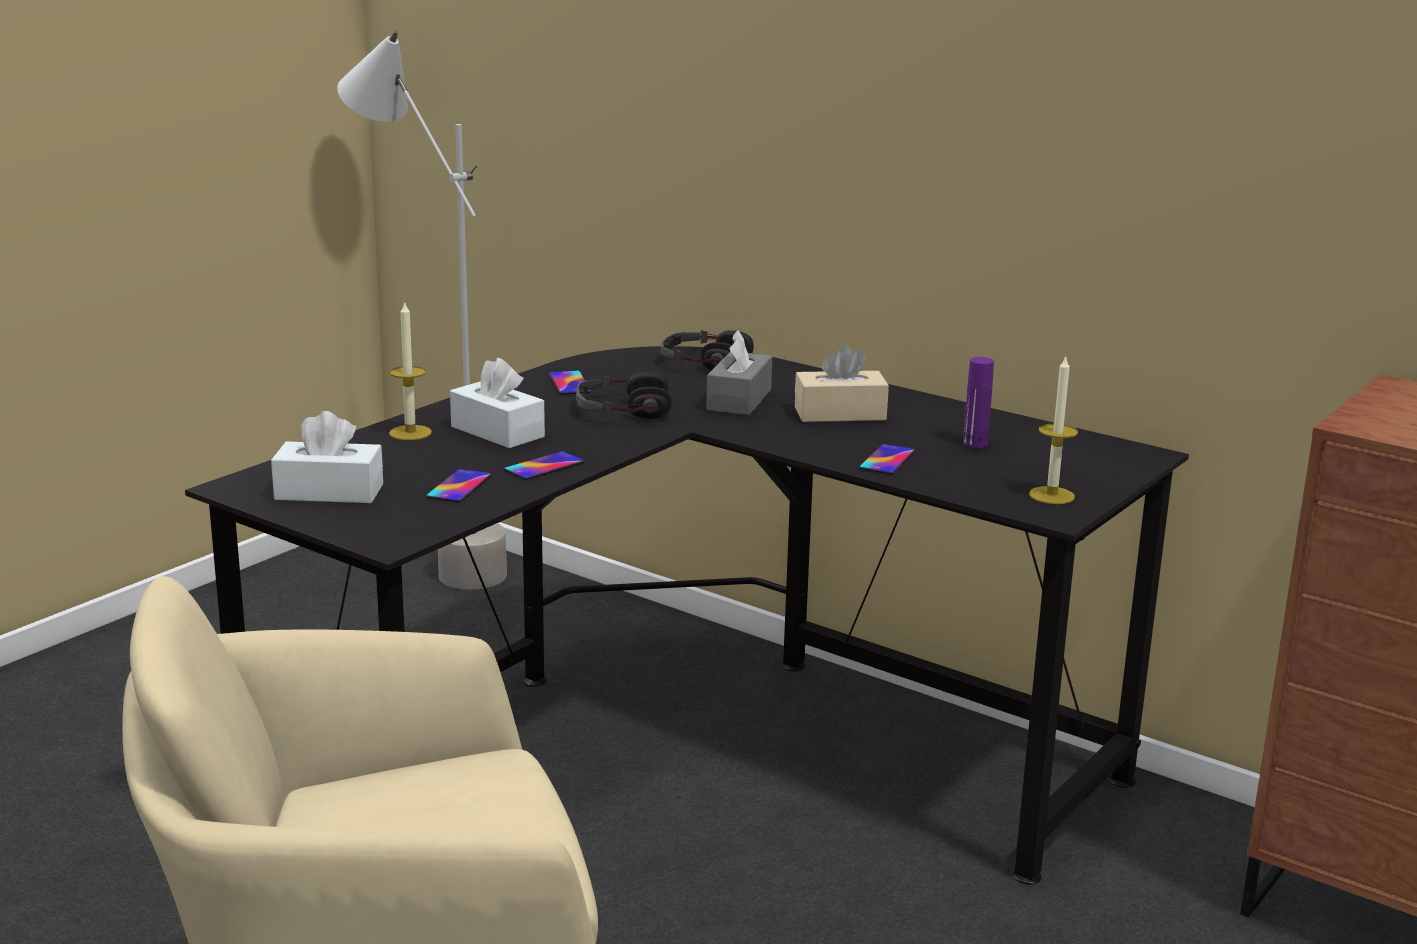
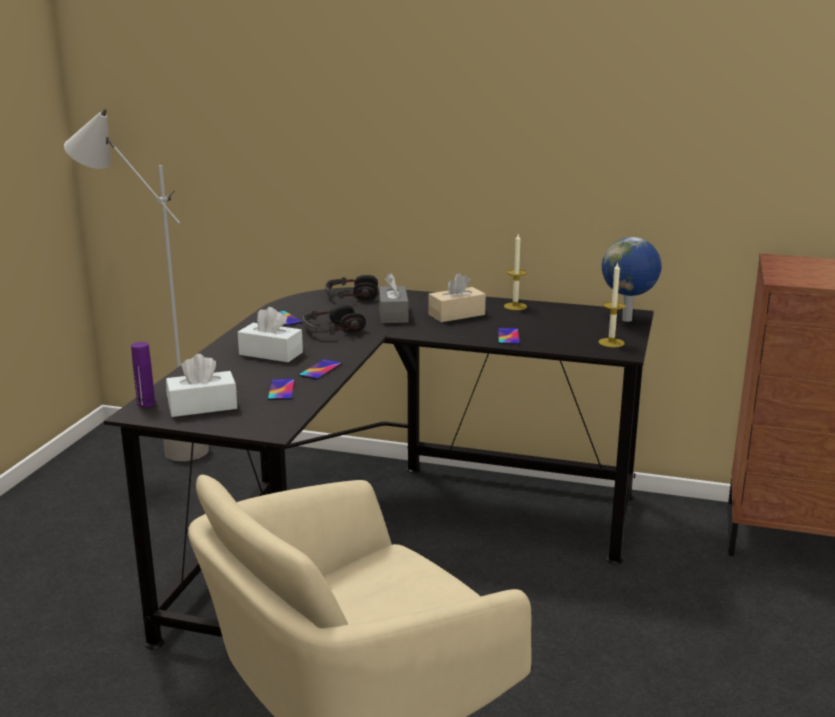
camera: 20 degrees left, 0 degrees up
candle [389,301,432,440] -> candle moved to [504,234,527,310]
purple bottle [963,357,994,448] -> purple bottle moved to [131,342,155,407]
none -> globe [602,237,662,322]

